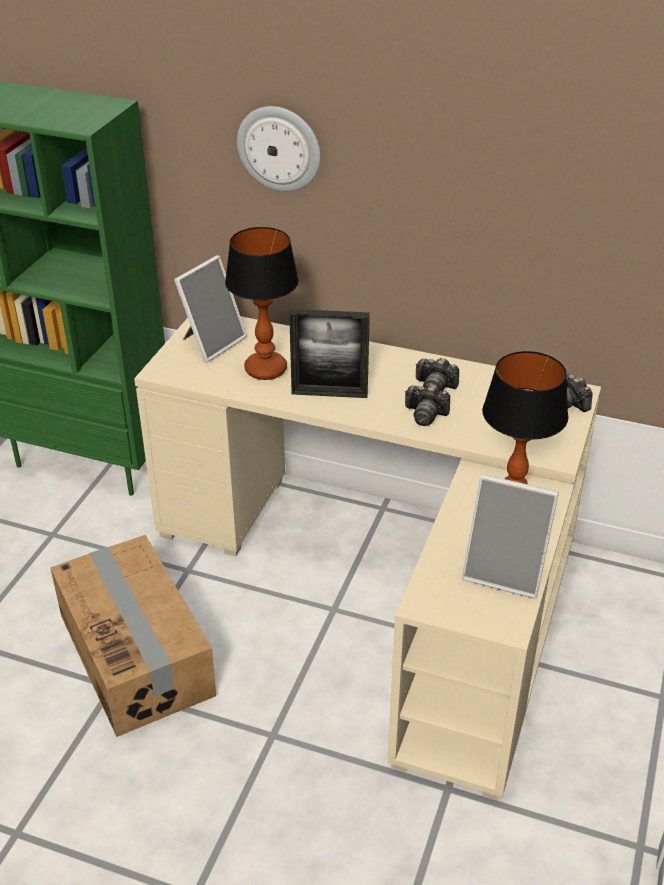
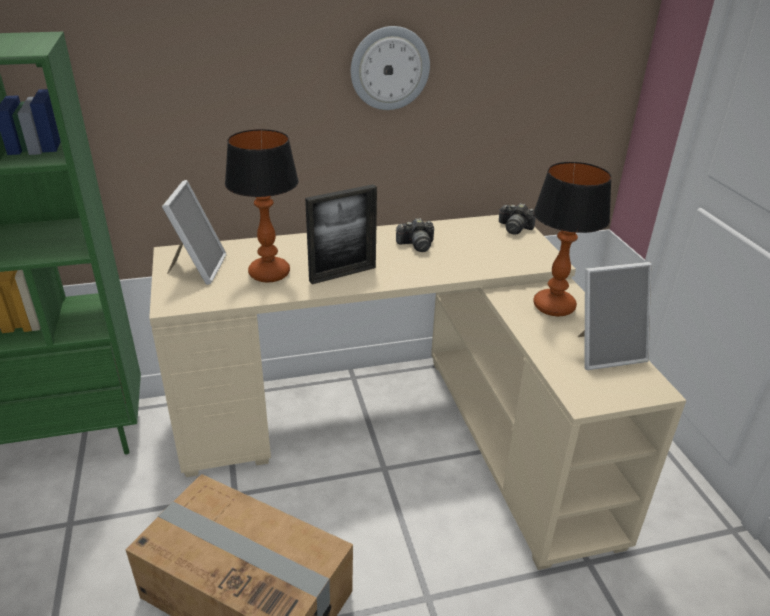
camera: 35 degrees left, 5 degrees down
wall clock [237,106,320,192] -> wall clock moved to [351,26,430,110]
camera [405,384,450,426] -> none

